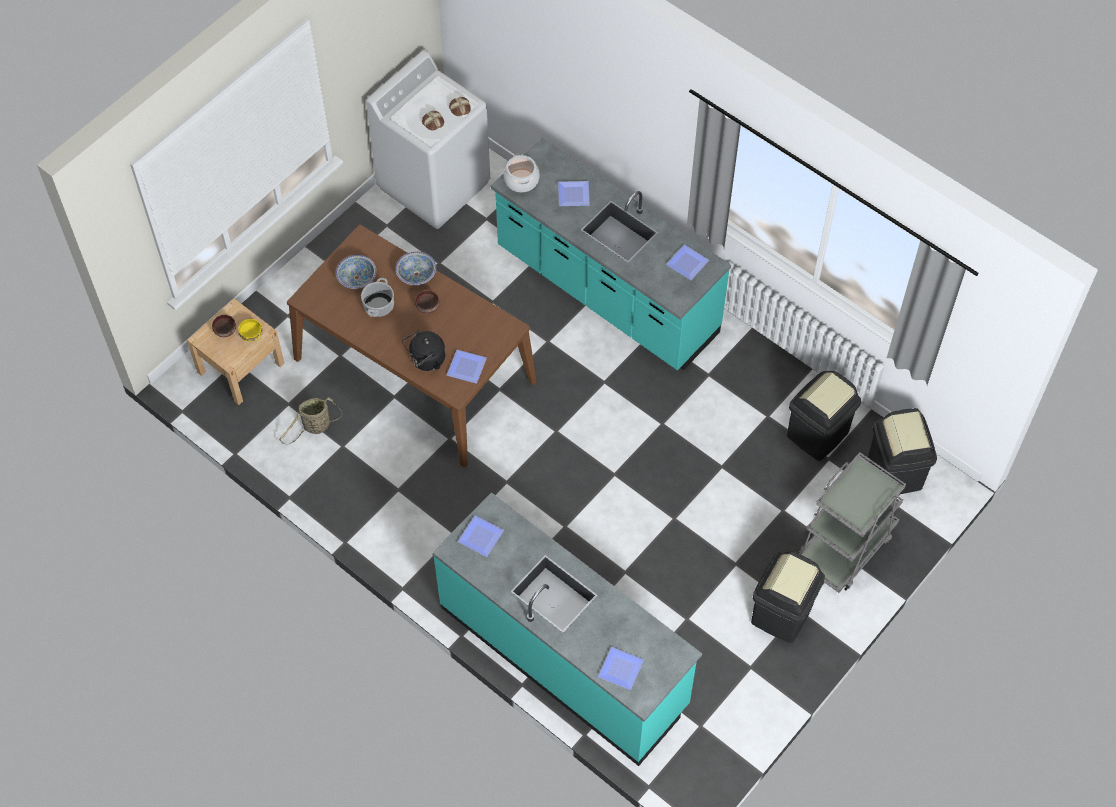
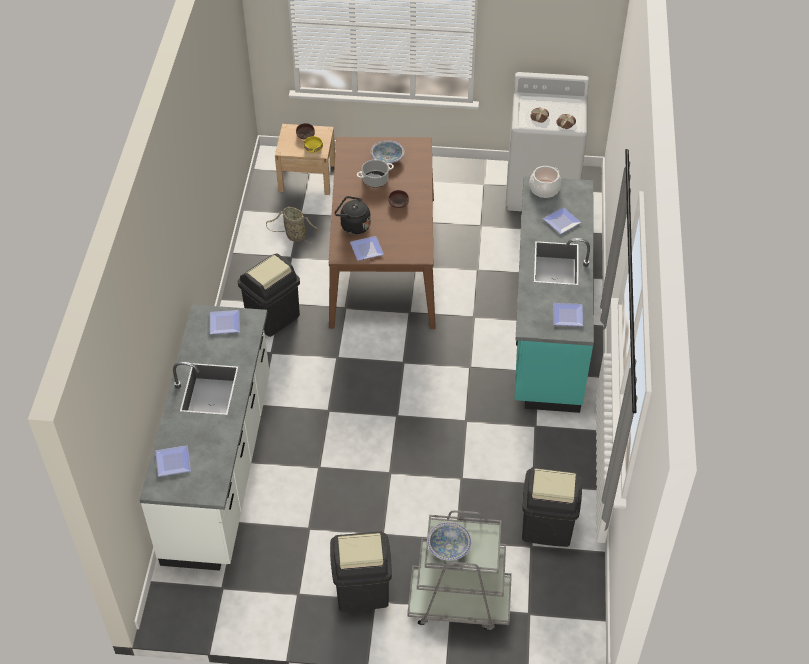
camera: 55 degrees right, 10 degrees down
bowl [396,251,436,285] -> bowl moved to [427,522,471,561]
turquoise counter [432,492,702,766] -> white counter [139,305,270,571]
black trash can [868,408,937,494] -> black trash can moved to [238,253,300,337]

